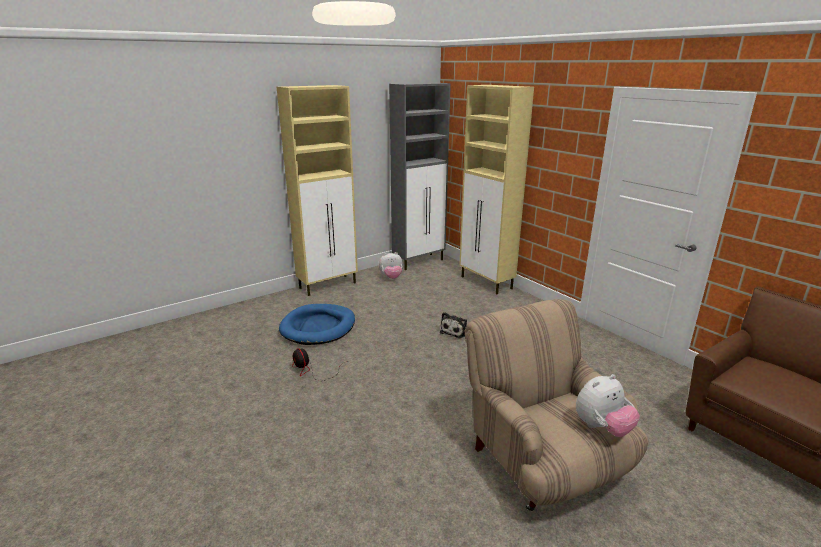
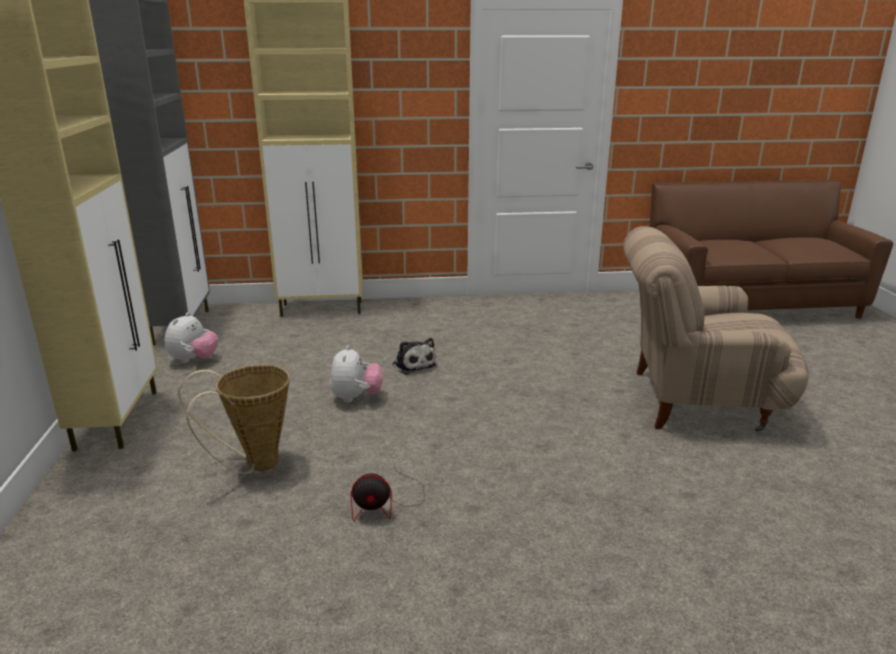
camera: 60 degrees left, 0 degrees up
blue dog bed [279,304,355,345] -> basket [178,365,290,474]
plush toy [576,374,640,437] -> plush toy moved to [330,345,383,403]

